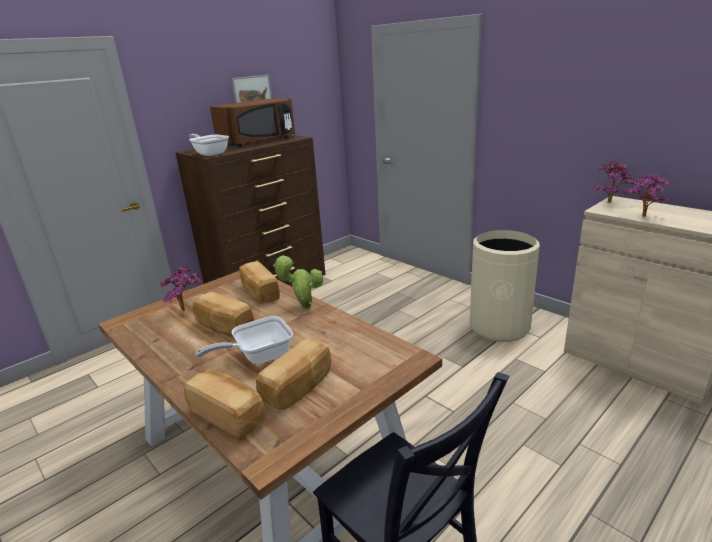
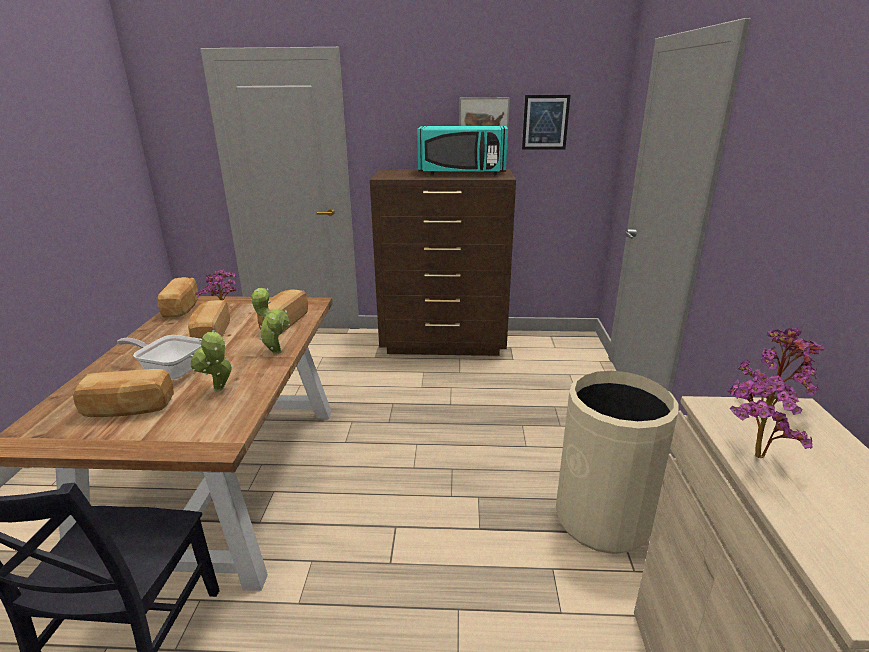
camera: 45 degrees right, 0 degrees up
bread [184,369,266,440] -> bread moved to [157,277,198,318]
frying pan [188,134,229,156] -> none
brown microwave [210,98,295,147] -> turquoise microwave [417,126,508,175]
none -> potted plant [190,330,234,391]
none -> picture [522,95,570,149]

